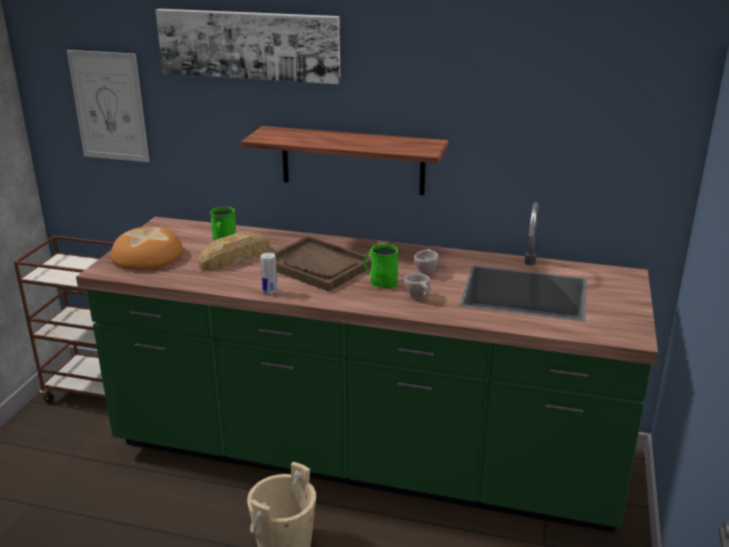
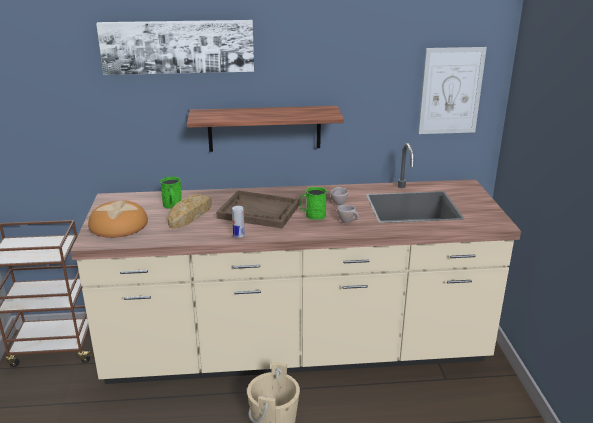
camera: 20 degrees left, 0 degrees up
picture [67,50,149,162] -> picture moved to [418,47,487,134]
green counter [76,202,658,533] -> beige counter [71,143,521,384]

